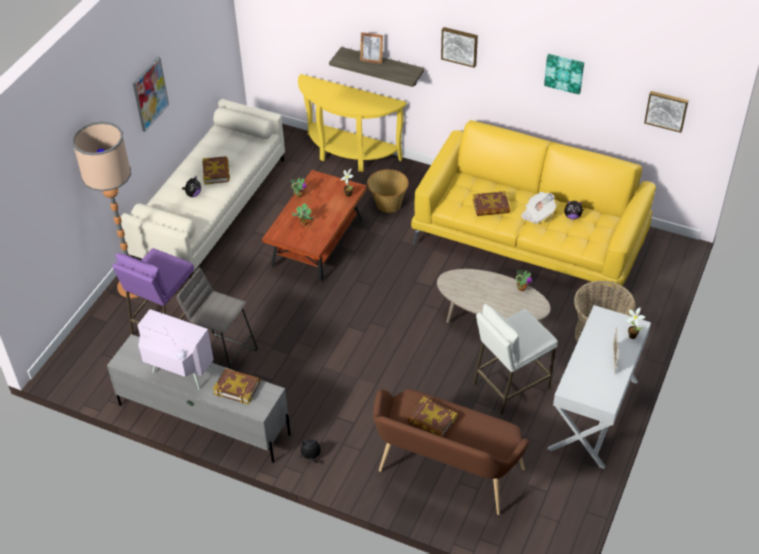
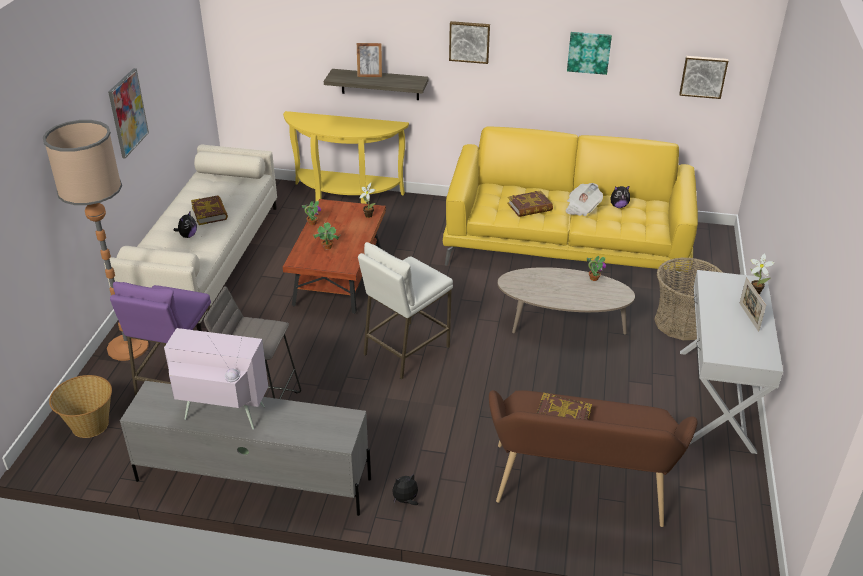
camera: 15 degrees left, 10 degrees down
book [213,368,261,405] -> none
basket [367,169,409,213] -> basket moved to [49,375,112,438]
white stool [473,304,558,415] -> white stool moved to [358,242,453,380]

